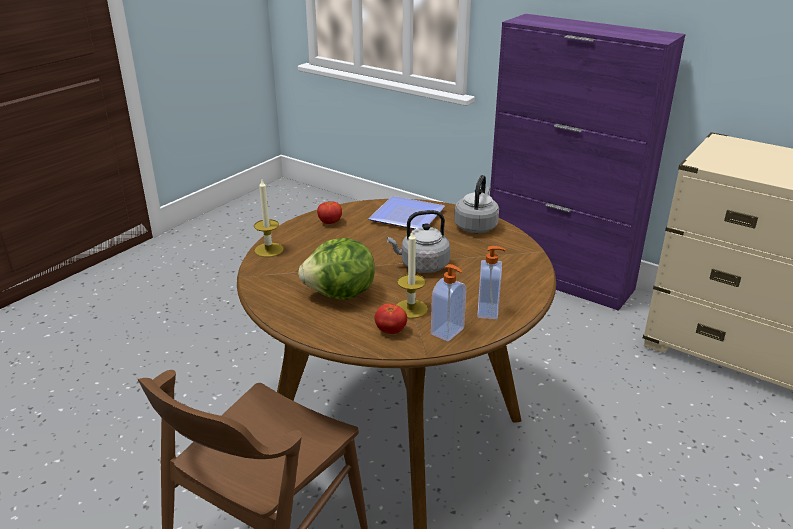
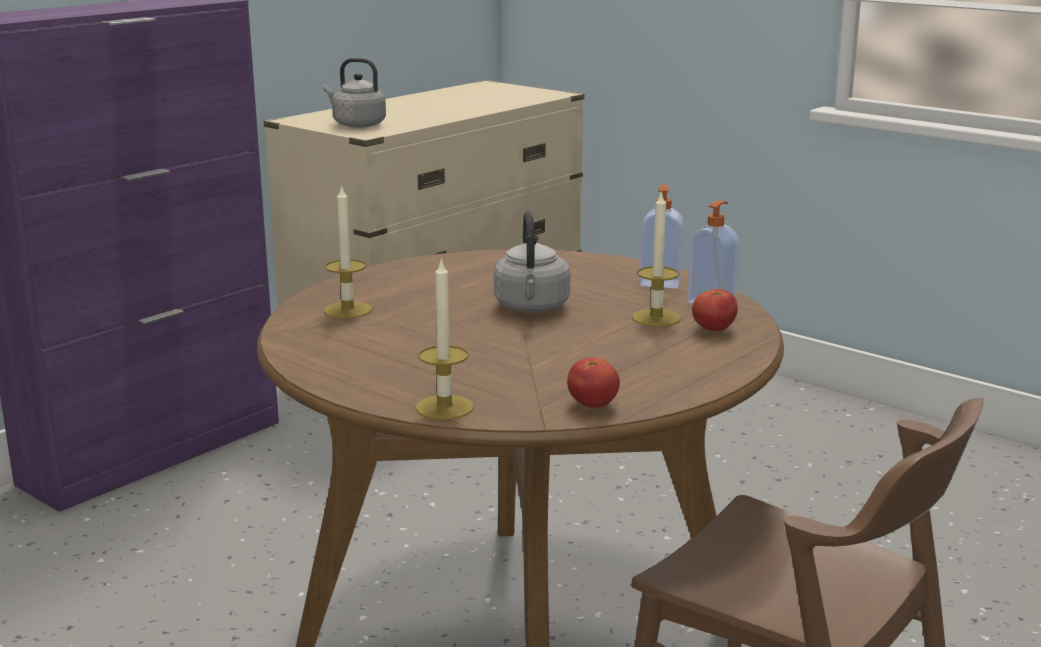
camera: 85 degrees left, 10 degrees down
lettuce [298,238,375,300] -> none
tomato [317,201,342,224] -> tomato moved to [567,357,620,408]
plate [368,196,445,229] -> candle [324,184,372,319]
grey kettle [454,175,499,233] -> grey kettle moved to [323,58,386,128]

